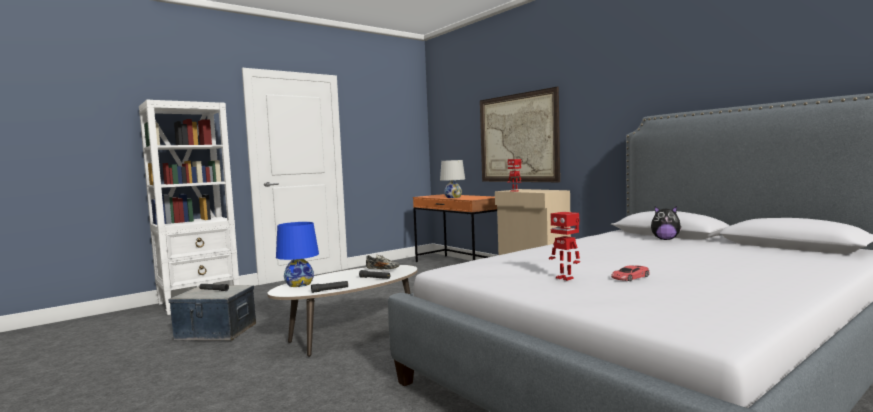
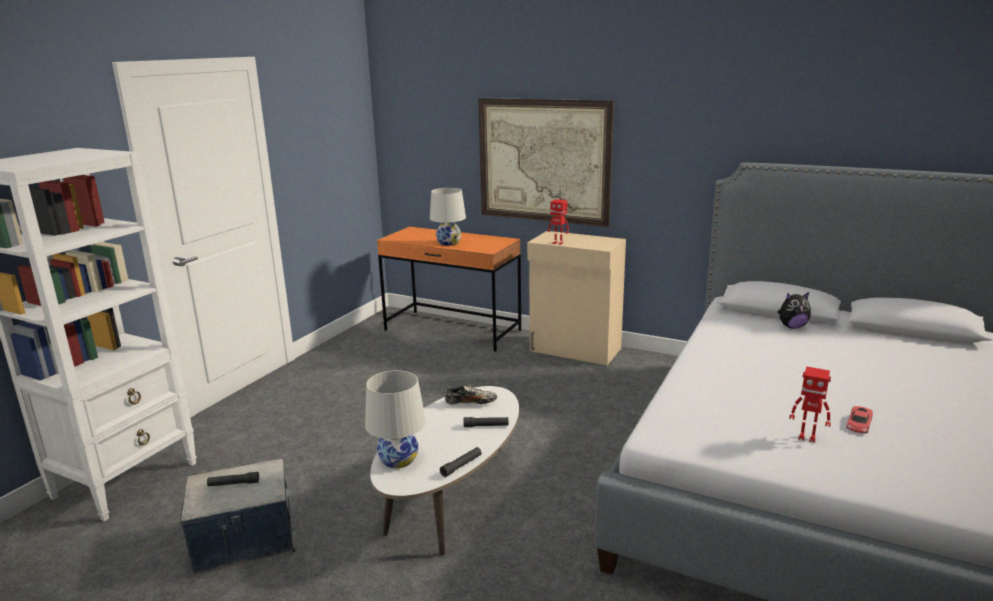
camera: 25 degrees left, 15 degrees up
blue table lamp [276,222,319,287] -> white table lamp [365,370,426,468]

